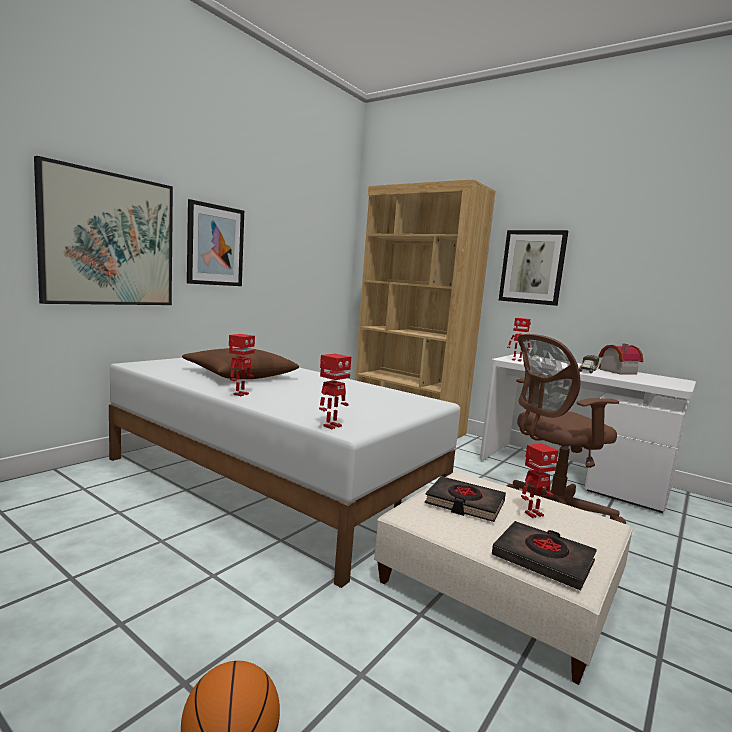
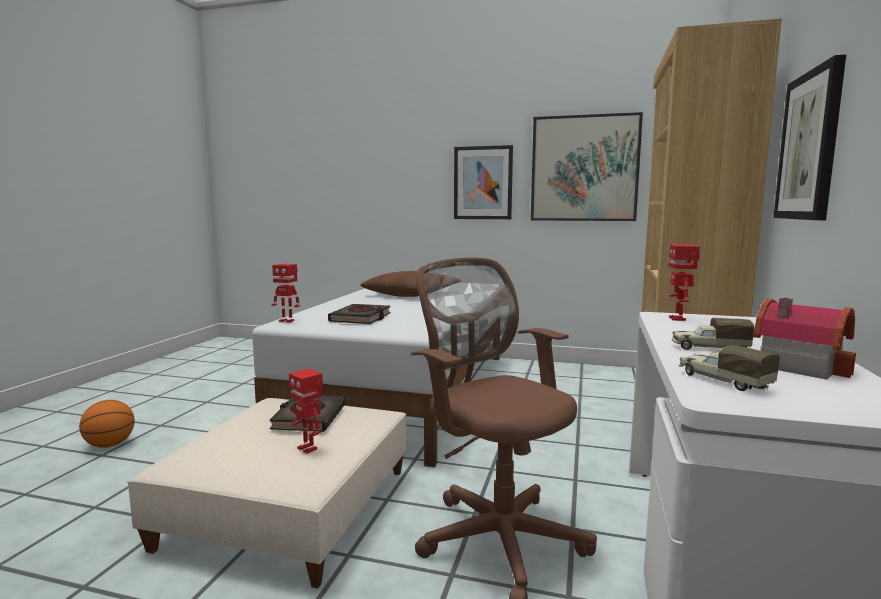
camera: 70 degrees right, 0 degrees up
picture [34,156,173,305] -> picture moved to [531,112,643,221]
toy robot [229,334,255,396] -> none
black book [492,521,597,591] -> black book moved to [328,304,391,324]
none -> toy truck [679,345,780,391]

